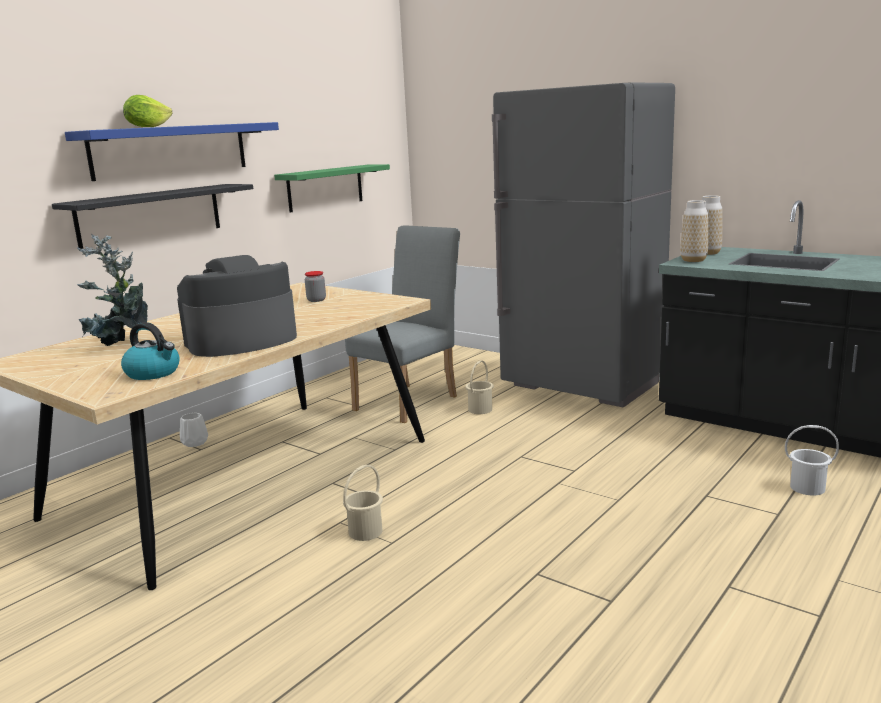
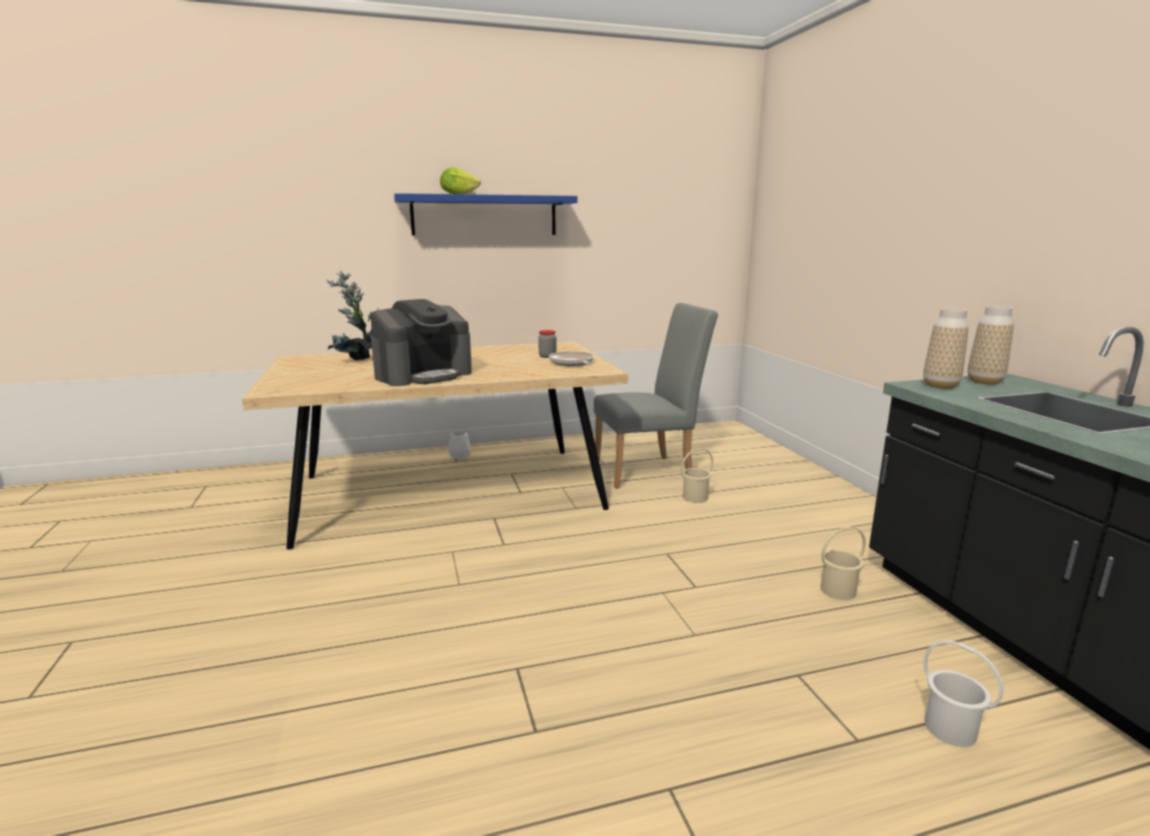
camera: 35 degrees right, 0 degrees up
black shelf [52,184,253,249] -> none
kettle [121,322,180,380] -> none
coffee machine [177,255,297,357] -> coffee machine turned 135 degrees clockwise [370,299,472,386]
green shelf [274,164,390,213] -> none
beige bucket [343,465,383,541] -> beige bucket moved to [821,526,866,600]
grey fridge [492,82,675,407] -> none
none -> frying pan [549,351,594,366]

